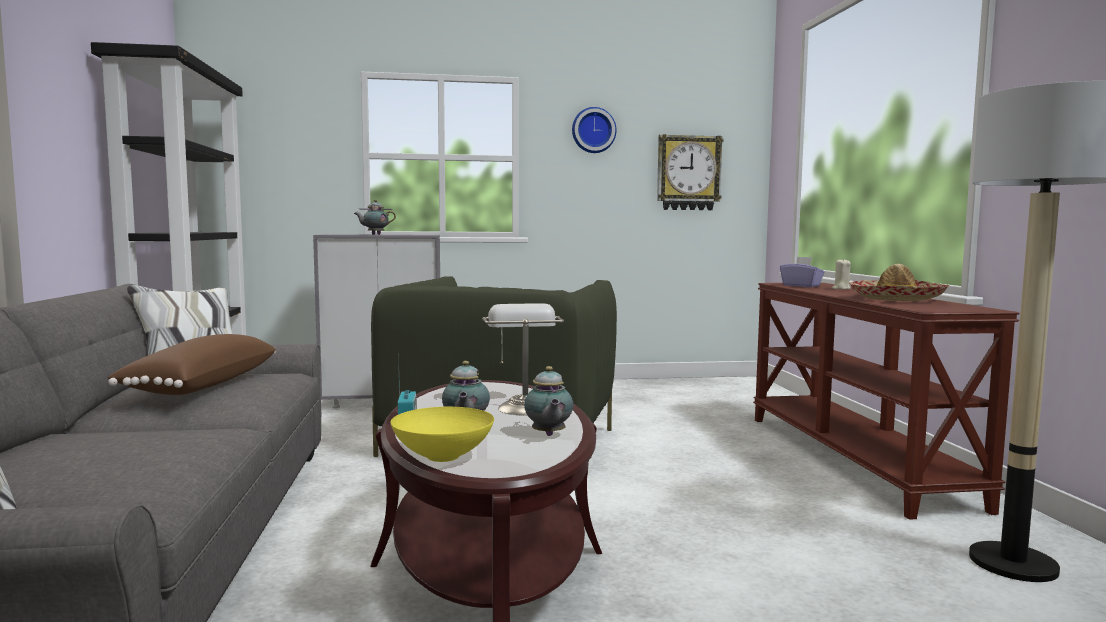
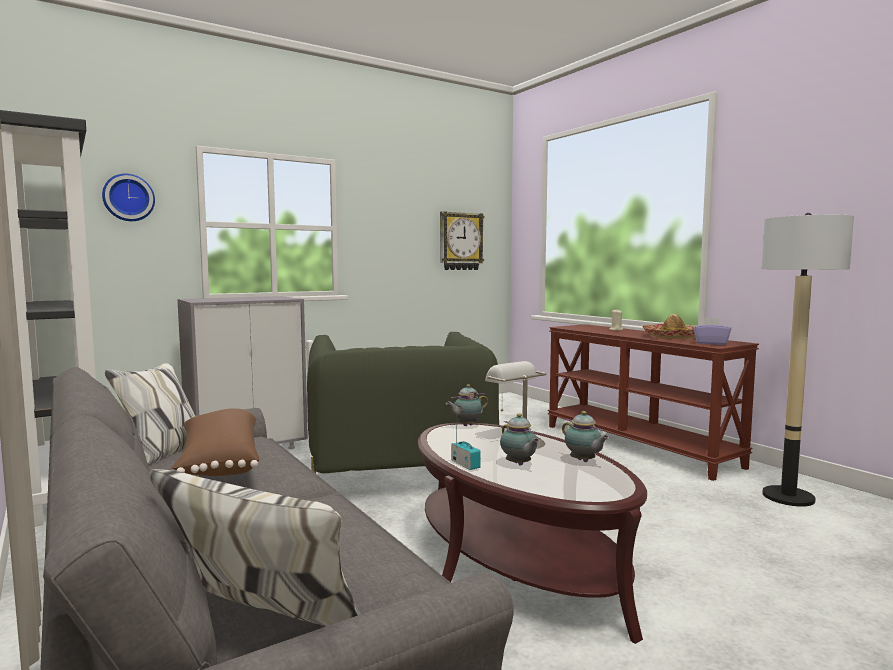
camera: 25 degrees left, 0 degrees up
teapot [354,200,396,235] -> teapot moved to [446,384,488,426]
yellow bowl [391,407,494,462] -> none
wall clock [572,107,617,153] -> wall clock moved to [102,174,155,221]
purple tissue box [780,256,825,287] -> purple tissue box moved to [694,318,731,345]

